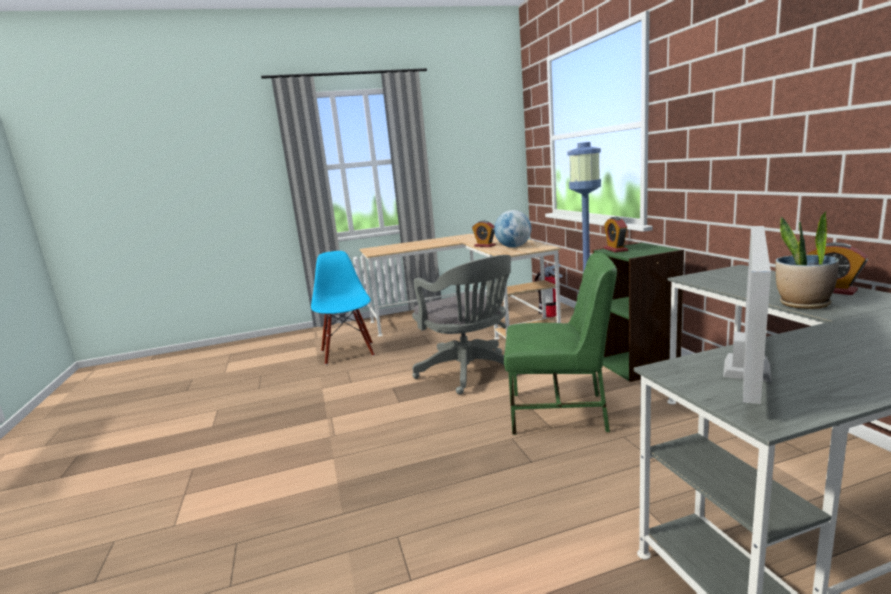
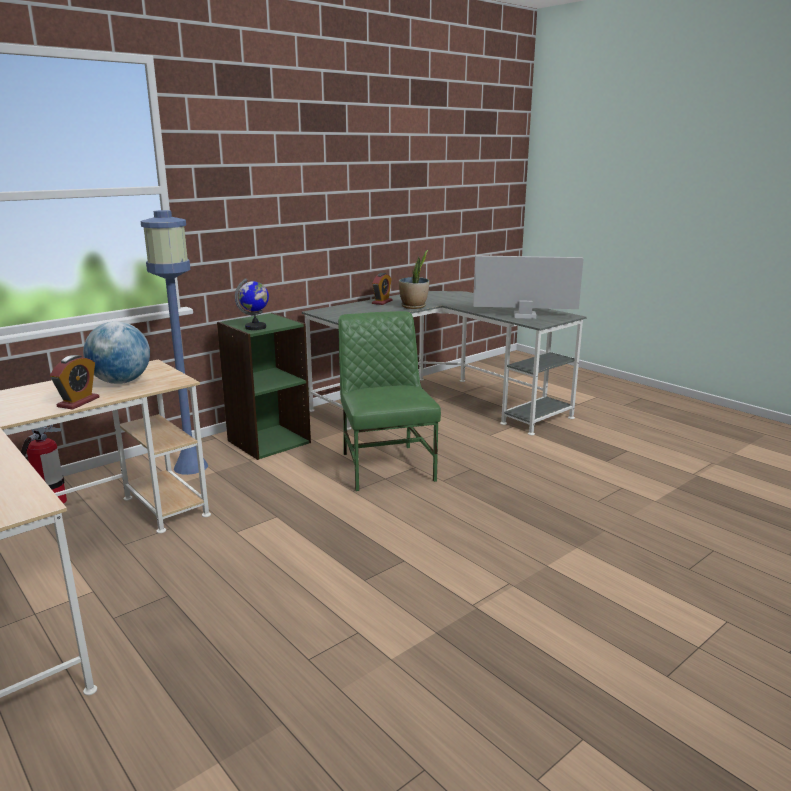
camera: 115 degrees left, 5 degrees up
blue chair [311,251,375,365] -> none
grey office chair [412,255,518,395] -> none
alarm clock [603,217,628,252] -> globe [235,278,269,330]

